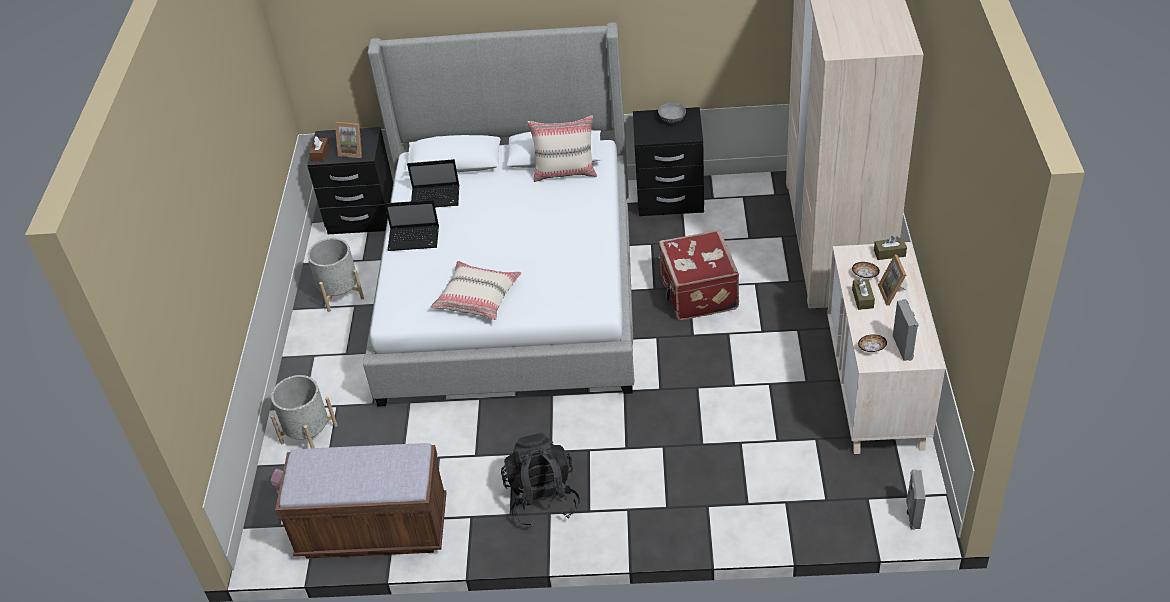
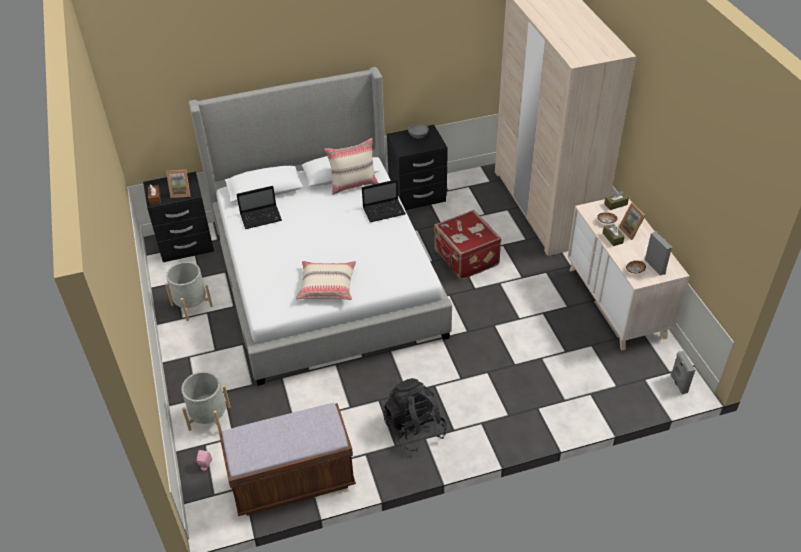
camera: 20 degrees left, 0 degrees up
laptop [385,200,439,251] -> laptop moved to [362,179,406,222]

